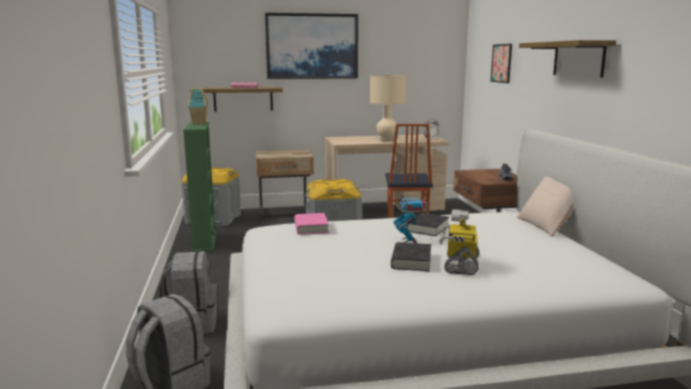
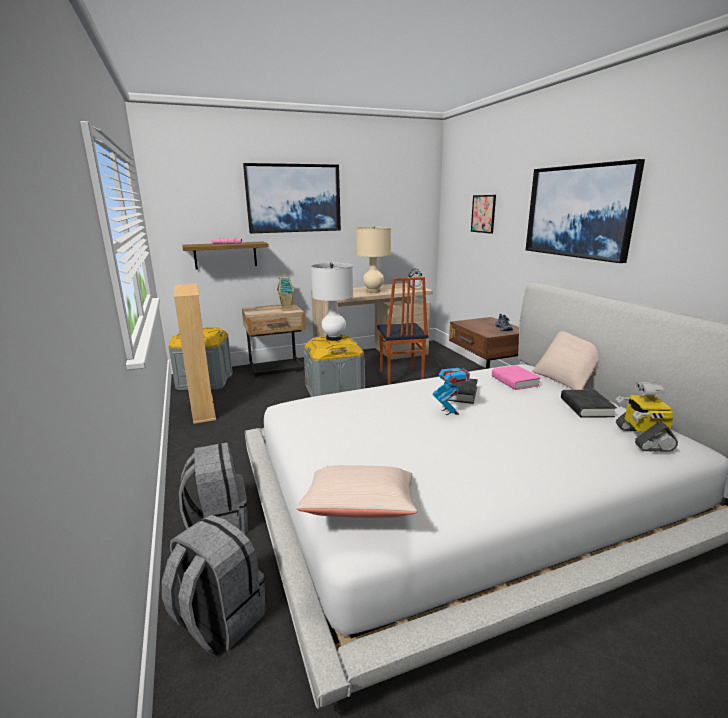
camera: 10 degrees left, 5 degrees up
green bookcase [183,122,216,252] -> beige bookcase [174,283,216,424]
toy house [188,88,208,125] -> toy house moved to [277,277,294,307]
pink book [294,213,329,235] -> pink book moved to [492,365,541,390]
black book [391,242,431,271] -> black book moved to [561,390,617,418]
toy robot [439,209,479,275] -> toy robot moved to [615,382,678,452]
shelf [519,40,616,78] -> picture [526,159,645,263]
none -> beige pillow [296,465,418,518]
none -> white table lamp [311,262,353,341]

